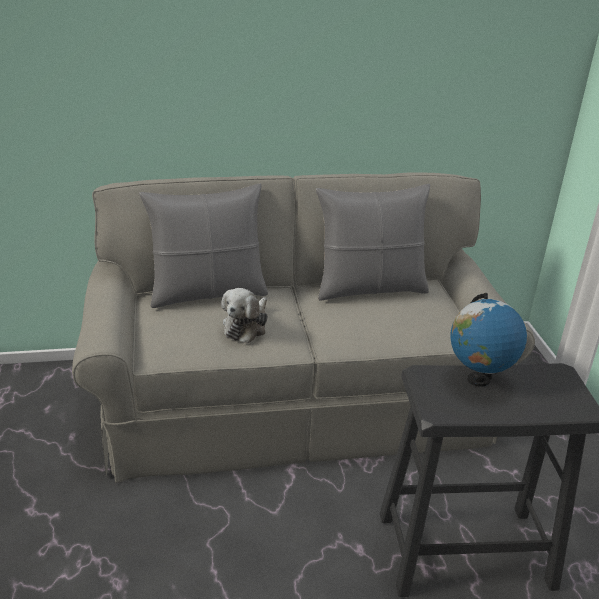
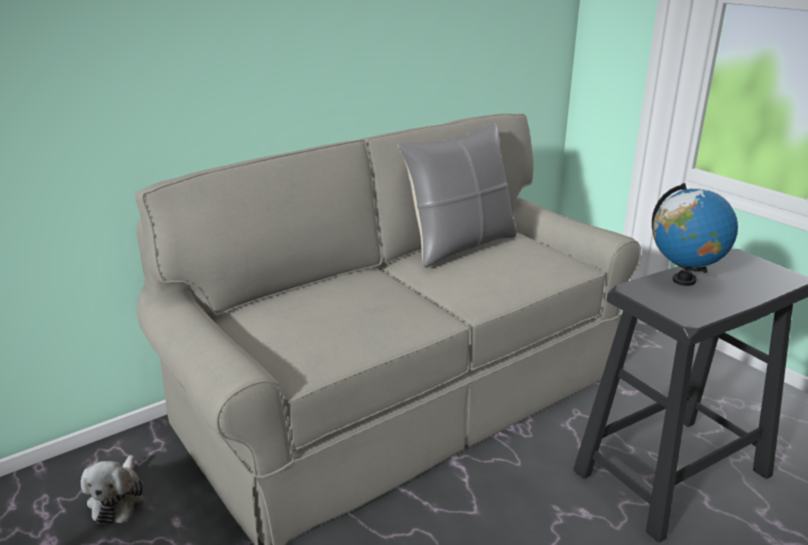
camera: 25 degrees left, 5 degrees down
grey pillow [139,184,268,308] -> none
plush toy [221,288,268,343] -> plush toy moved to [81,455,145,524]

